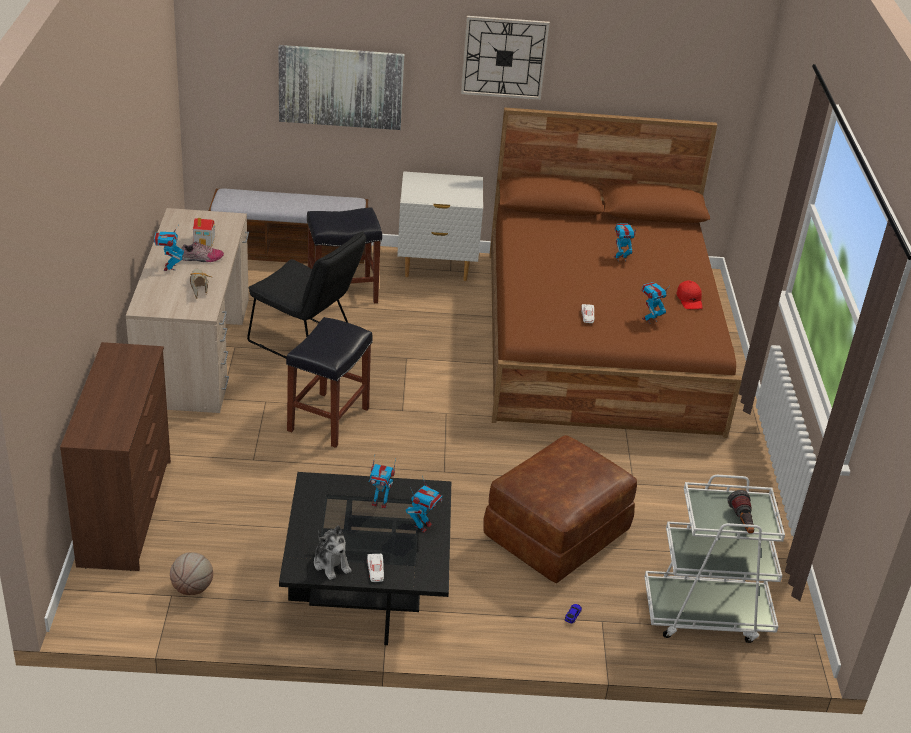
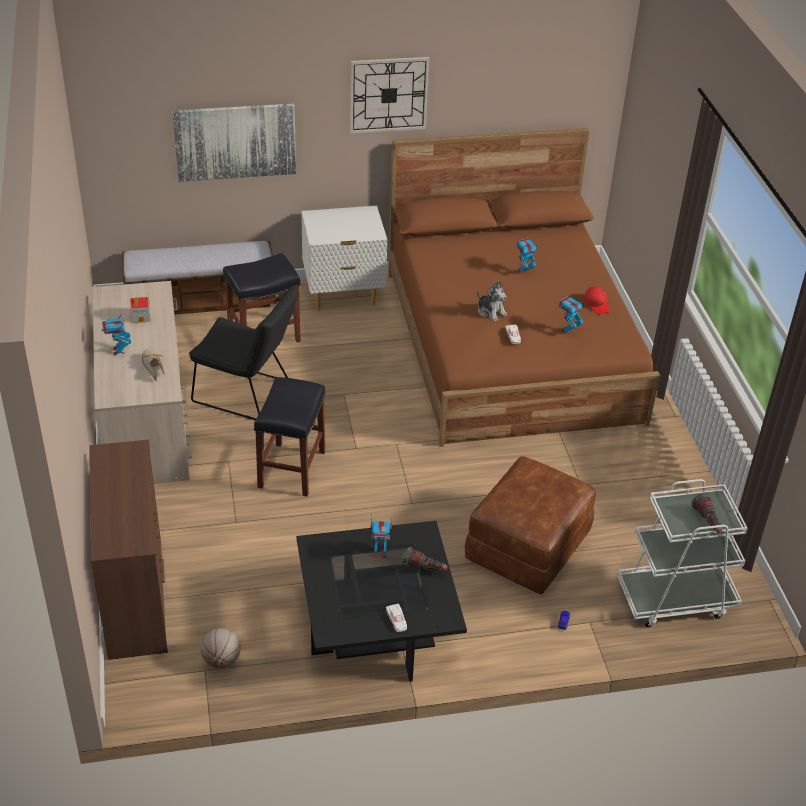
camera: 10 degrees left, 5 degrees up
shoe [181,241,224,262] -> none
plush toy [314,526,352,580] -> plush toy moved to [477,281,507,321]
toy robot [406,476,443,533] -> flashlight [403,547,447,571]

